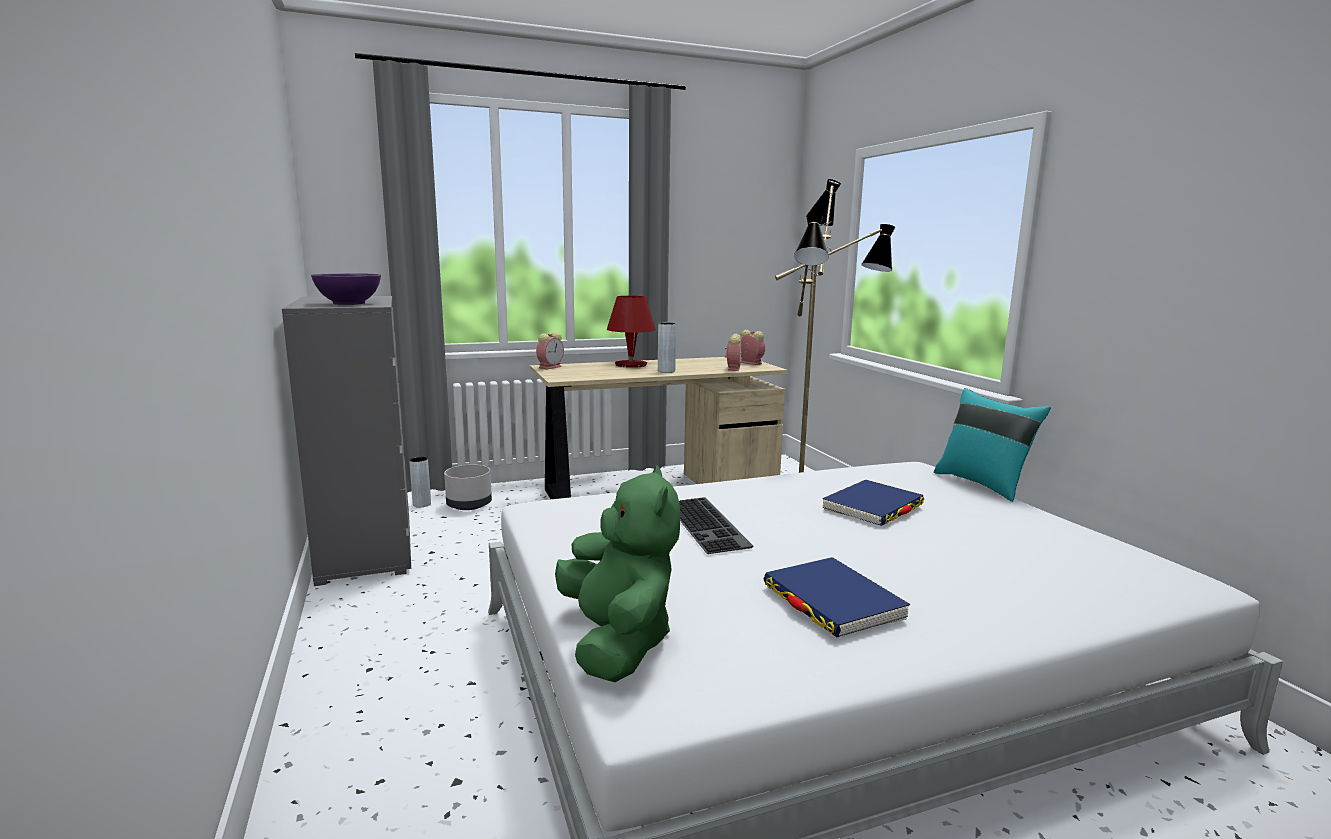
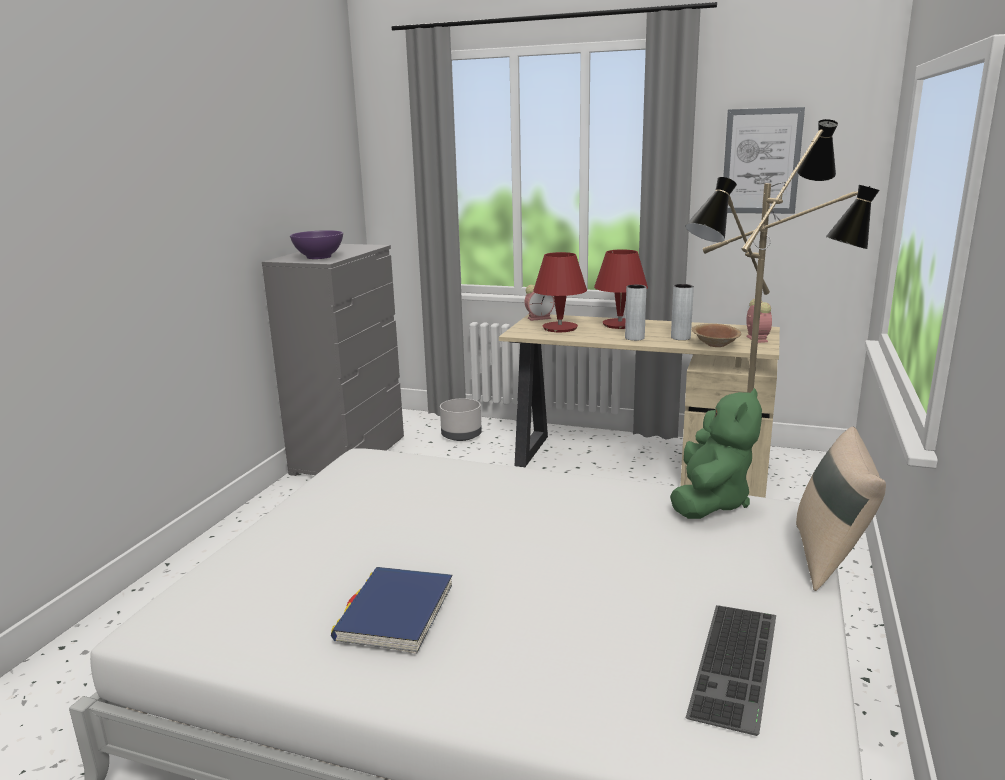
camera: 40 degrees right, 5 degrees up
grey vase [409,457,431,507] -> grey vase moved to [671,284,694,340]
green plush toy [555,465,680,682] -> green plush toy moved to [670,388,762,519]
keyboard [679,497,753,554] -> keyboard moved to [685,605,776,736]
alarm clock [725,334,742,371] -> brown bowl [692,324,741,347]
blue book [822,480,924,526] -> none
turquoise pillow [934,388,1051,502] -> beige pillow [796,427,886,591]
none -> red table lamp [533,252,587,332]
none -> picture [723,107,805,214]

